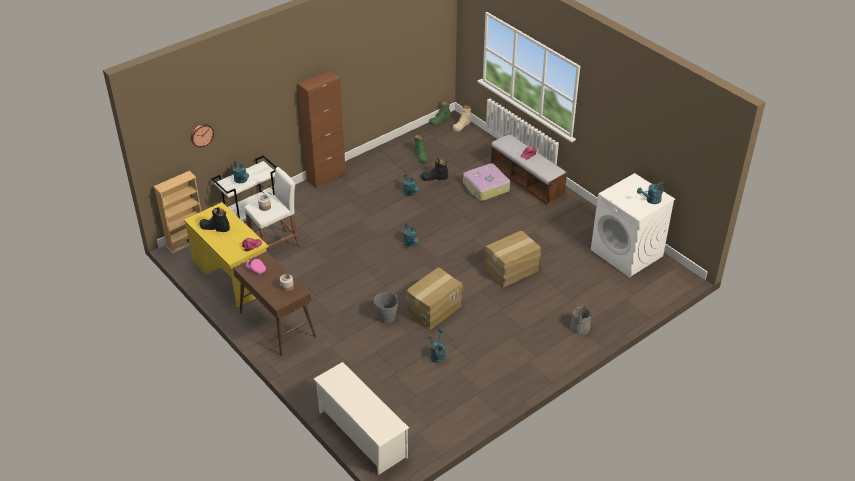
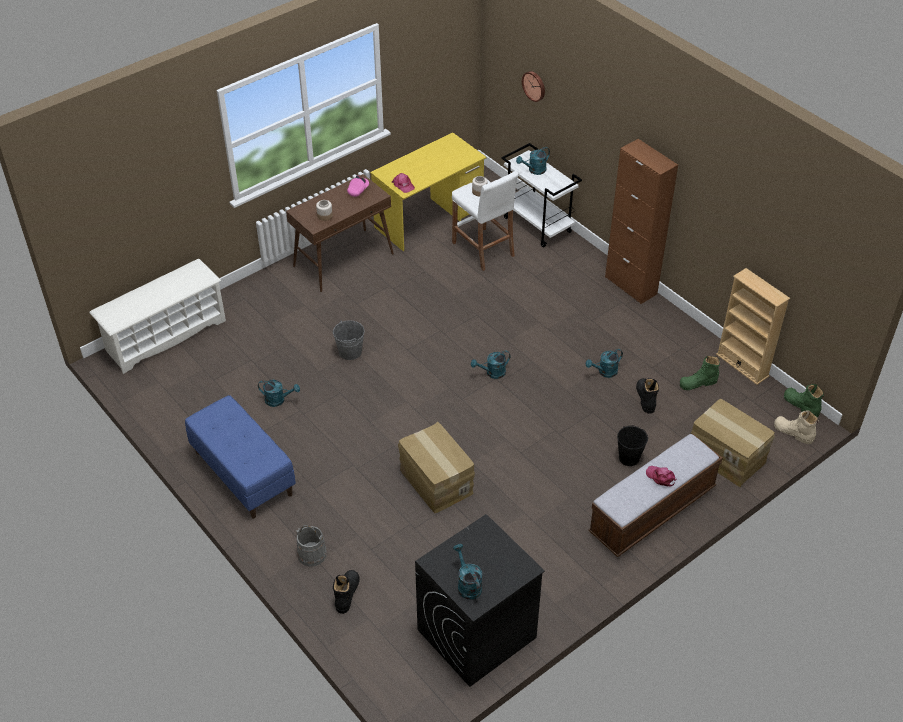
camera: 90 degrees right, 5 degrees up
beige bookcase [153,171,202,254] -> beige bookcase moved to [716,268,790,385]
black boot [199,207,230,232] -> black boot moved to [333,570,360,614]
cardboard box [406,267,463,330] -> cardboard box moved to [691,399,775,487]
suitcase [463,163,510,201] -> black bucket [617,426,648,466]
white washing machine [591,173,675,277] -> black washing machine [415,514,545,687]
none -> blue bench [185,395,296,519]

